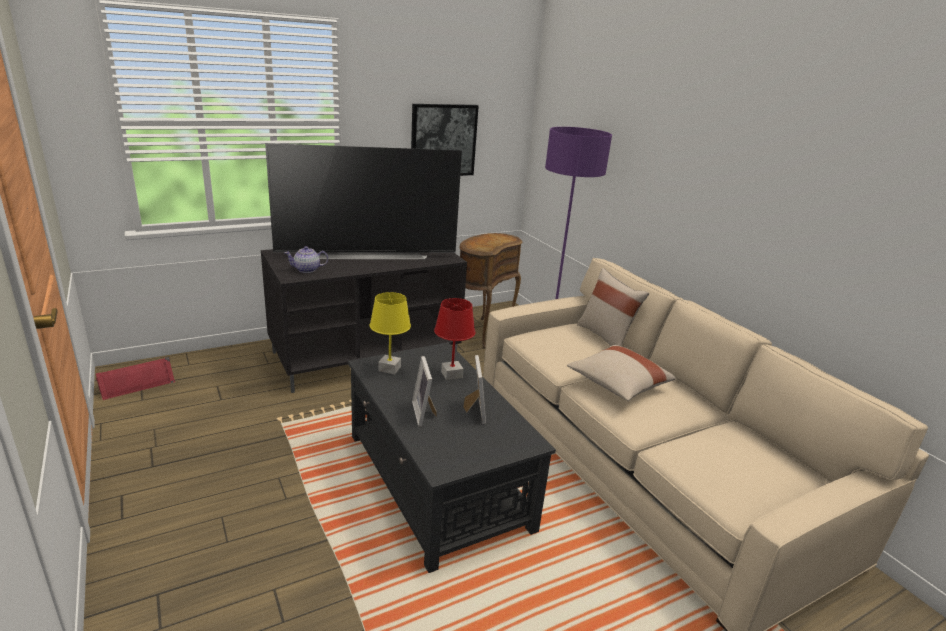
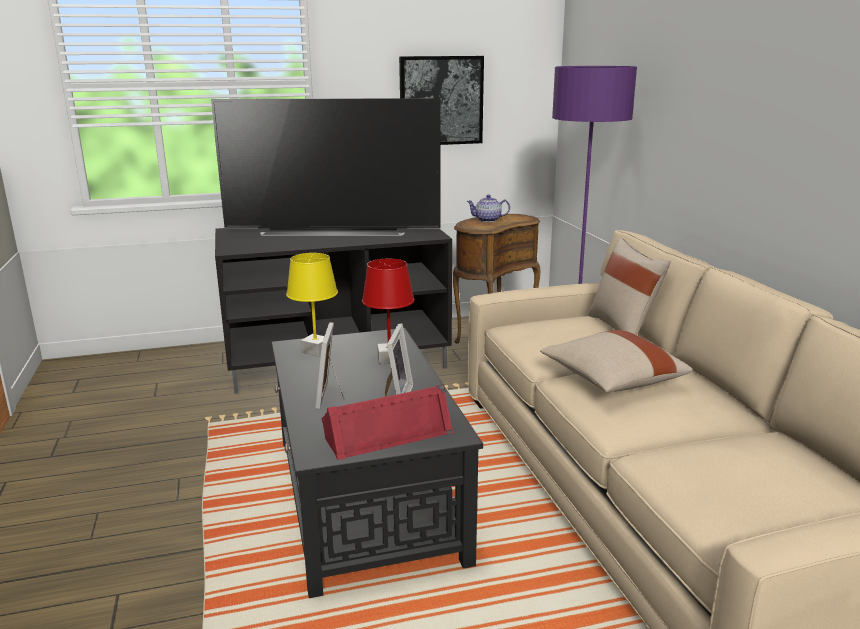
camera: 15 degrees right, 5 degrees down
red speaker [96,357,175,400] -> red speaker moved to [322,384,453,460]
teapot [284,246,328,273] -> teapot moved to [466,195,510,222]

